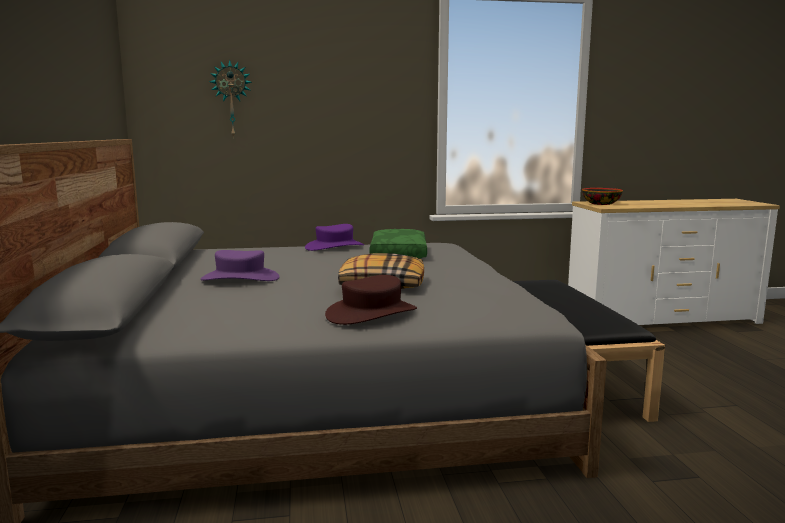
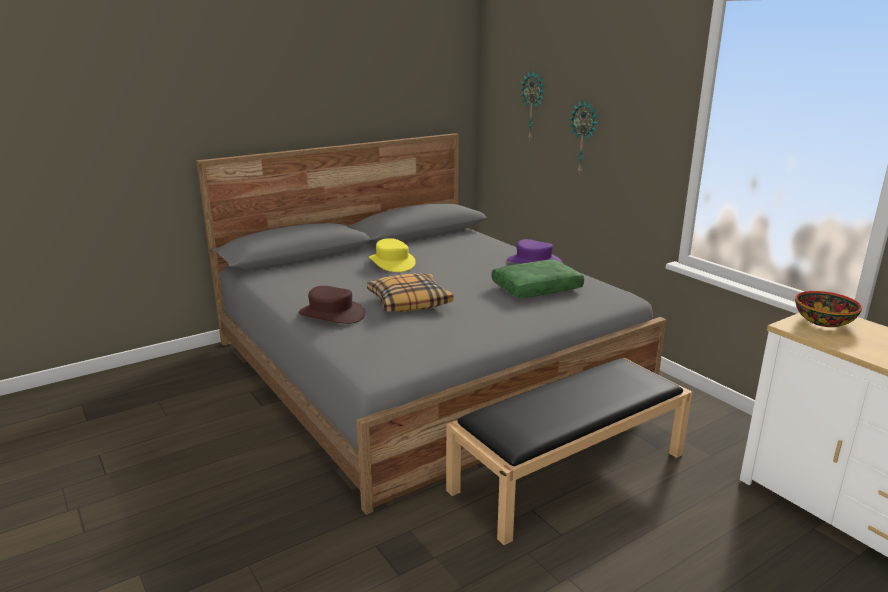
camera: 65 degrees right, 10 degrees up
purple hat [201,250,279,281] -> yellow hat [369,238,416,272]
none -> wall clock [570,100,599,175]

